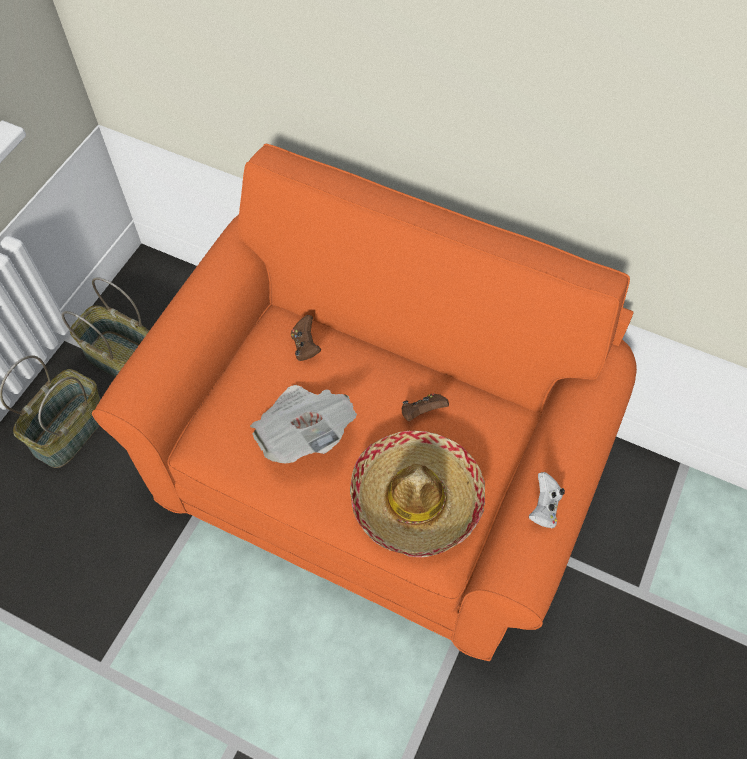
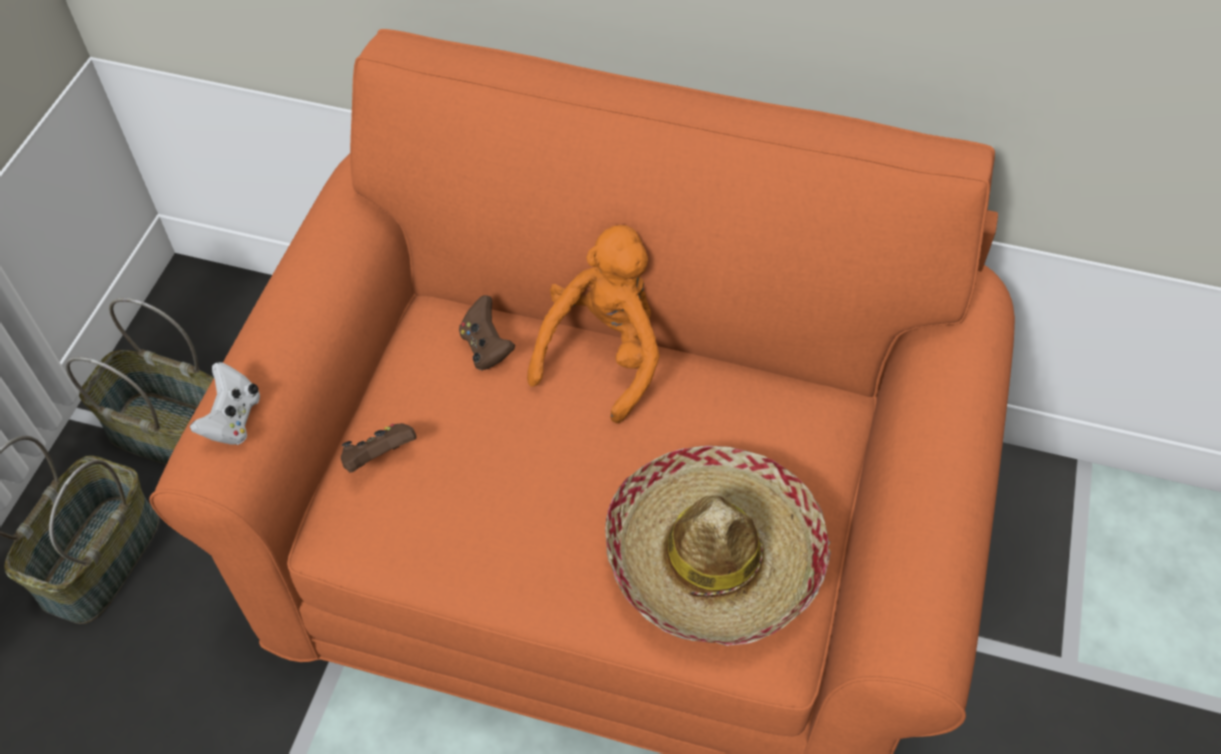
camera: 10 degrees left, 5 degrees down
newspaper [250,385,357,463] -> none
brown game controller [402,393,449,421] -> brown game controller moved to [341,423,417,473]
white game controller [529,472,565,529] -> white game controller moved to [190,362,260,445]
none -> orange plush toy [527,225,660,424]

